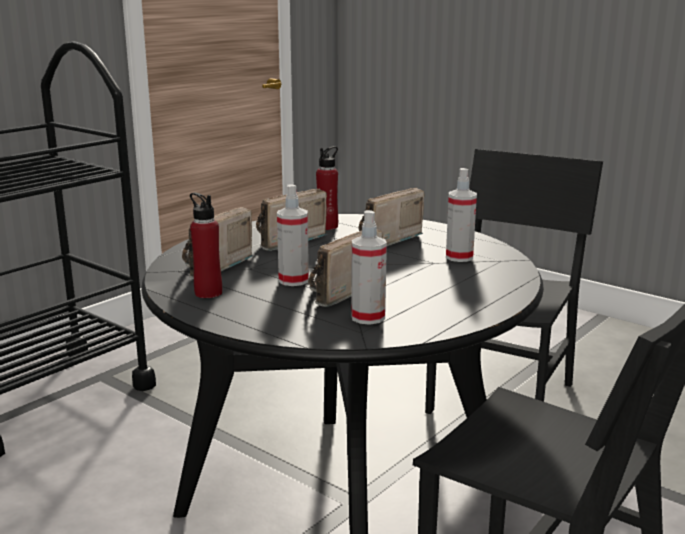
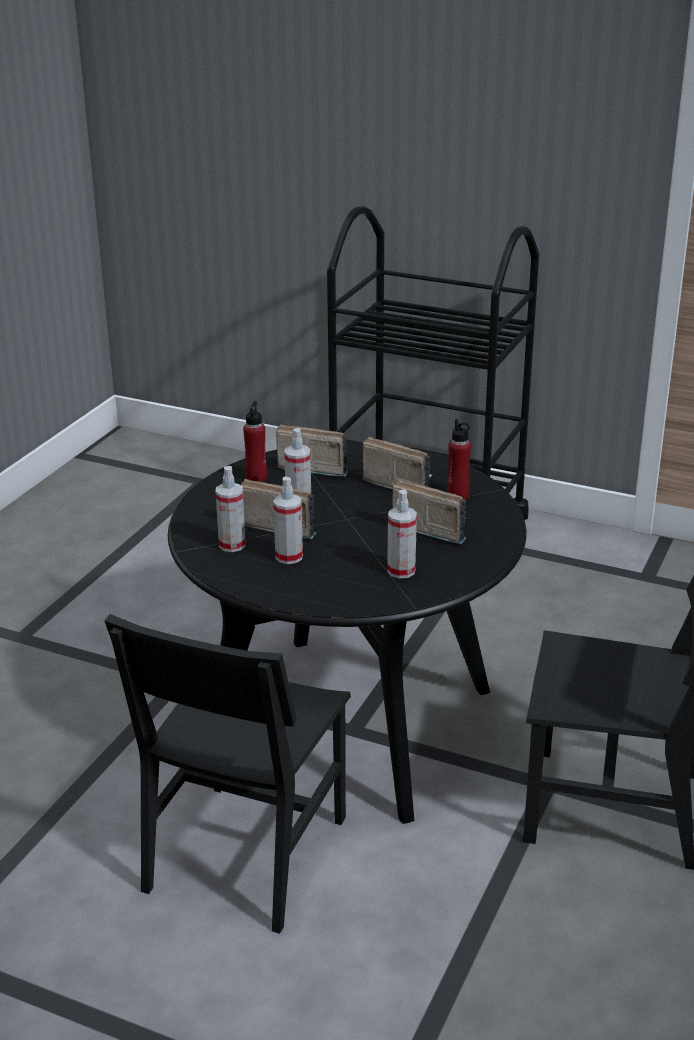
camera: 75 degrees right, 10 degrees up
none -> spray bottle [273,477,303,564]

